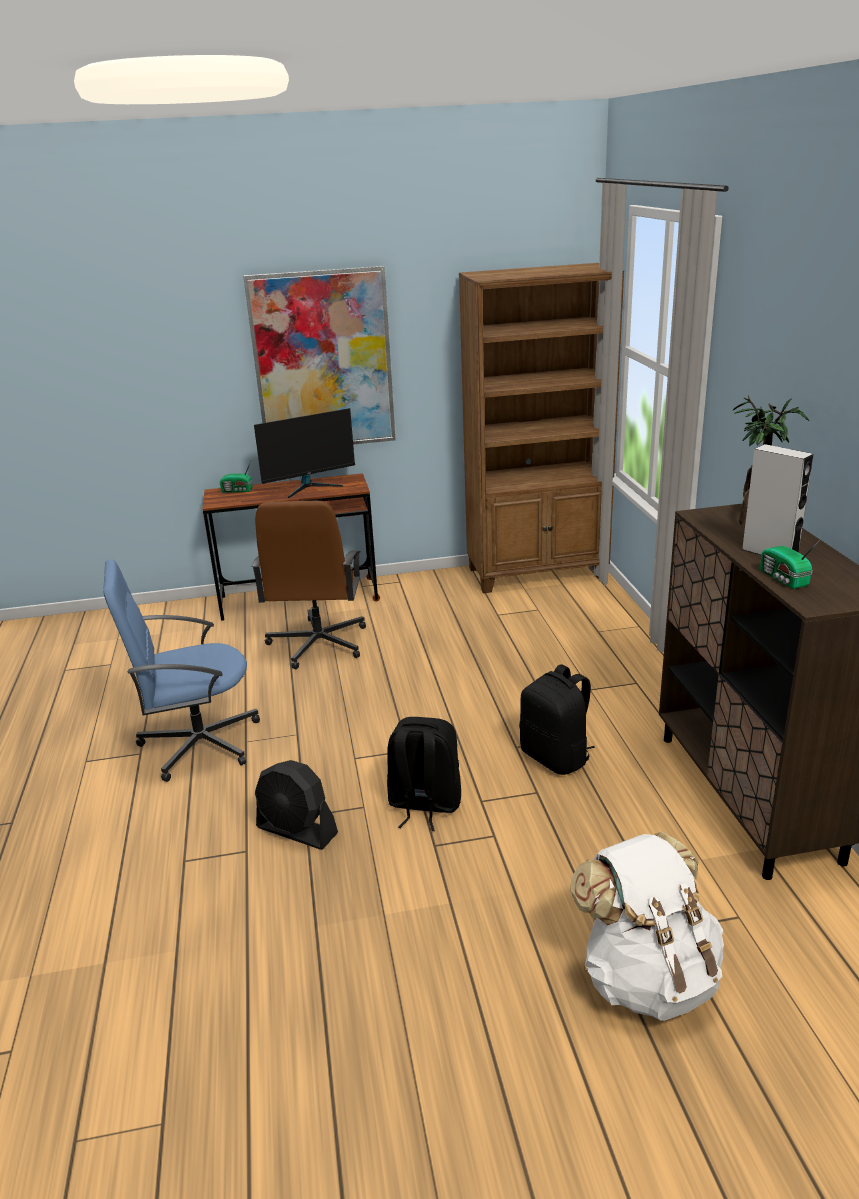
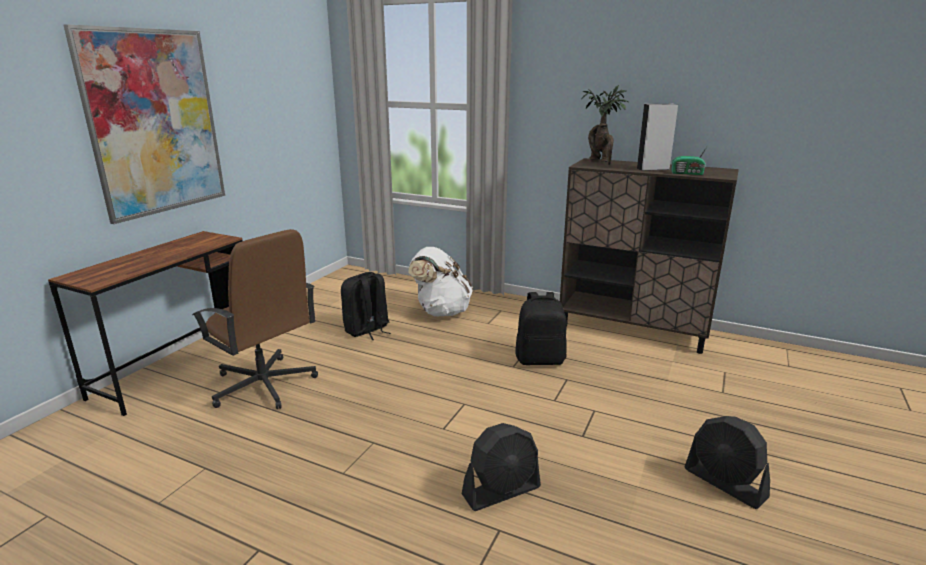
camera: 55 degrees left, 5 degrees down
blue office chair [103,560,260,782] -> none
radio [220,461,252,493] -> none
monitor [254,408,355,498] -> none
black backpack [387,717,461,831] -> black backpack moved to [341,272,391,340]
brown bookcase [459,263,624,593] -> none
white backpack [571,832,724,1021] -> white backpack moved to [408,247,473,317]
none -> black fan [684,416,770,509]

